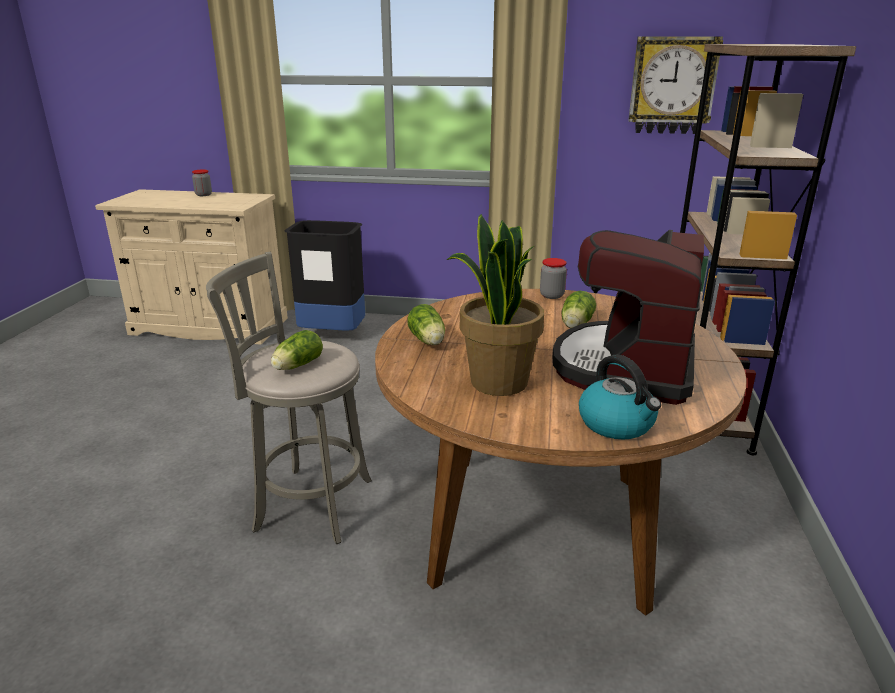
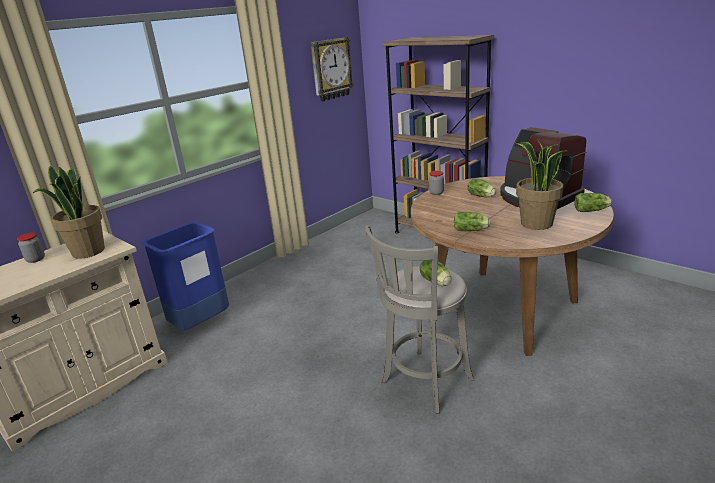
camera: 55 degrees left, 0 degrees up
black trash can [285,220,365,331] -> blue trash can [142,222,229,330]
kettle [579,354,661,439] -> lettuce [574,193,612,212]
none -> potted plant [33,166,105,259]

